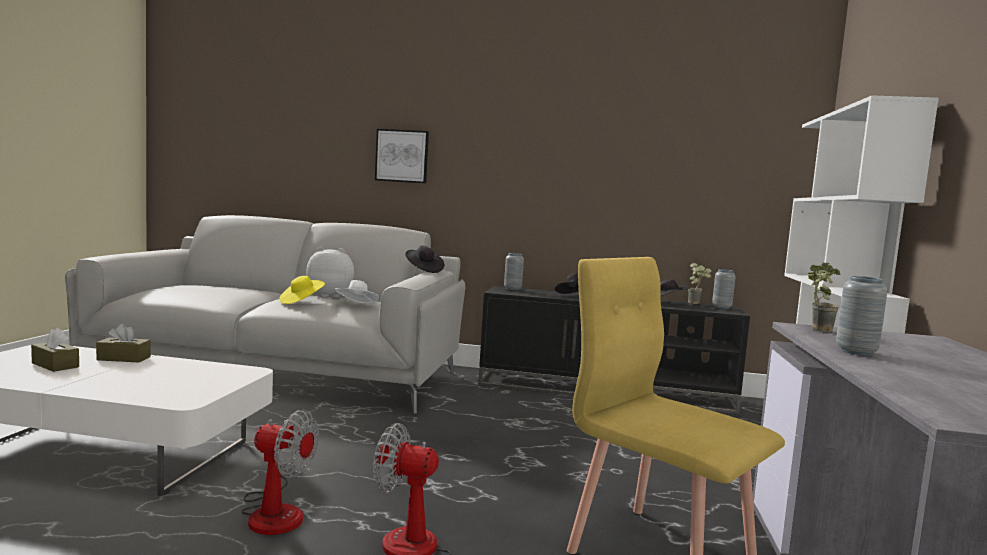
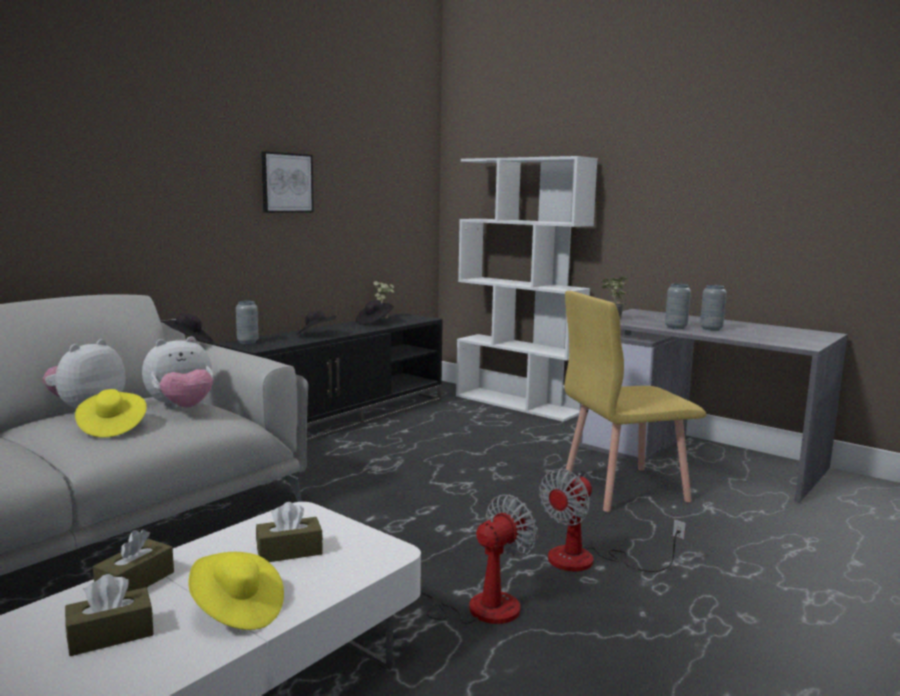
camera: 60 degrees left, 5 degrees up
white hat [334,280,379,304] -> plush toy [142,337,213,409]
picture [375,129,429,183] -> picture moved to [261,151,314,213]
grey vase [712,269,736,309] -> grey vase moved to [700,285,727,331]
none -> yellow hat [188,552,284,630]
none -> brown tissue box [256,502,323,562]

